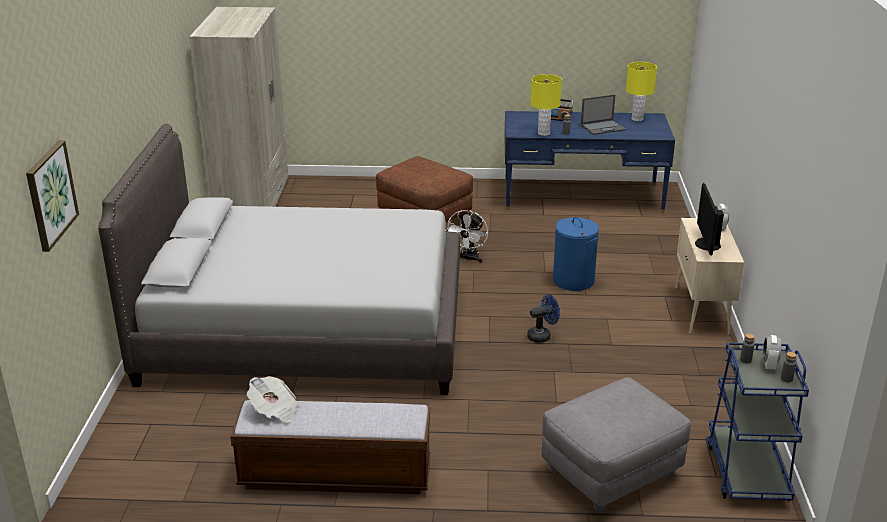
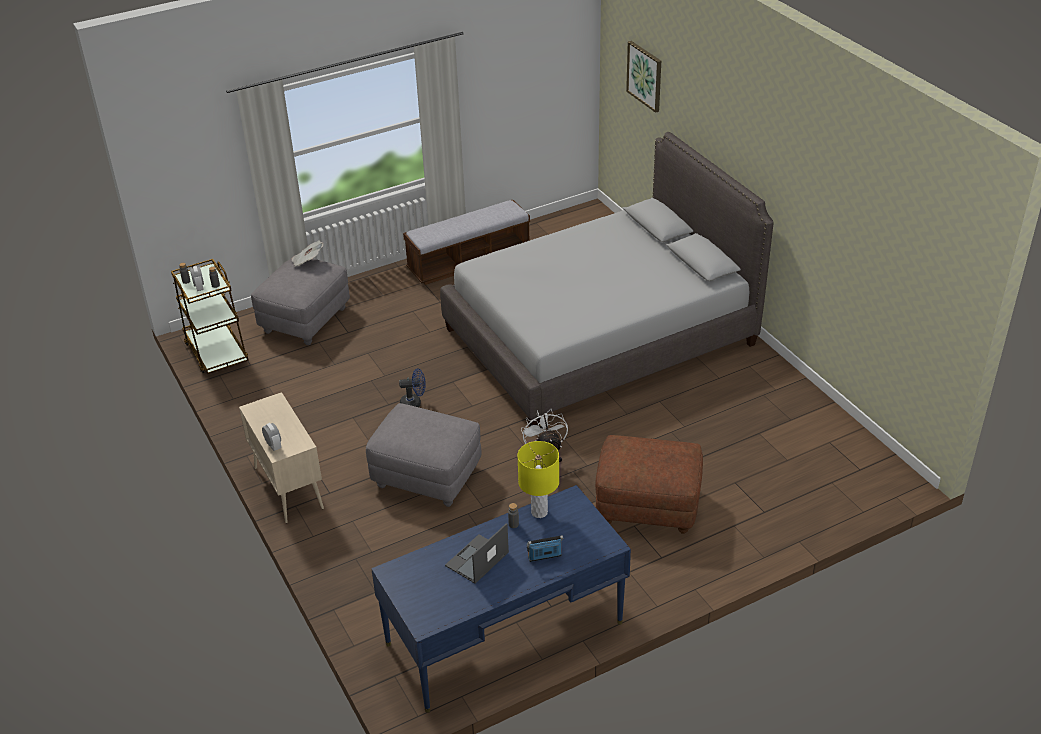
camera: 150 degrees right, 10 degrees up
beige wardrobe [189,7,288,207] -> none
newspaper [247,377,300,423] -> newspaper moved to [292,240,323,267]
blue fan [527,295,560,343] -> blue fan turned 135 degrees counterclockwise [399,369,426,407]
blue laundry basket [553,217,599,291] -> grey ottoman [366,403,482,507]
yellow table lamp [626,62,657,121] -> none
monitor [695,183,724,256] -> none
blue cart [707,343,809,501] -> brown cart [171,259,249,374]

